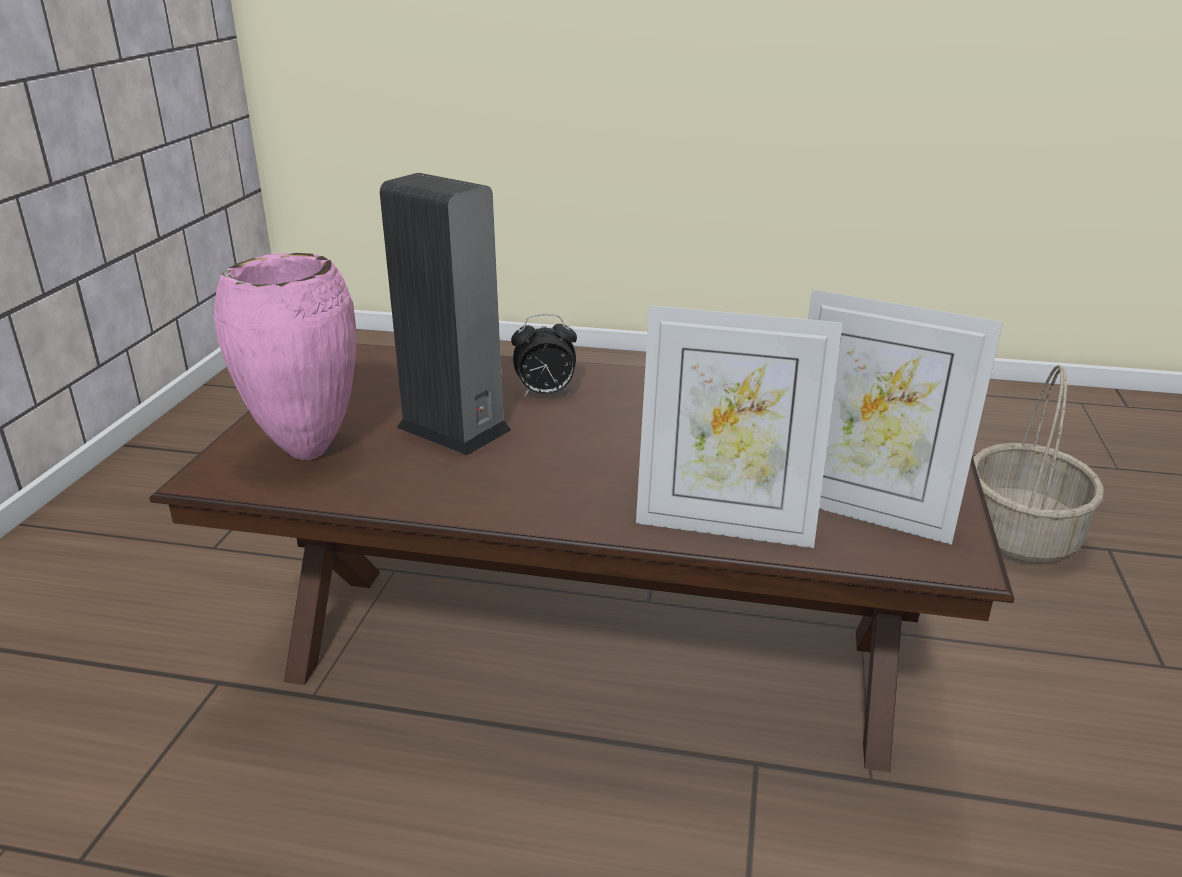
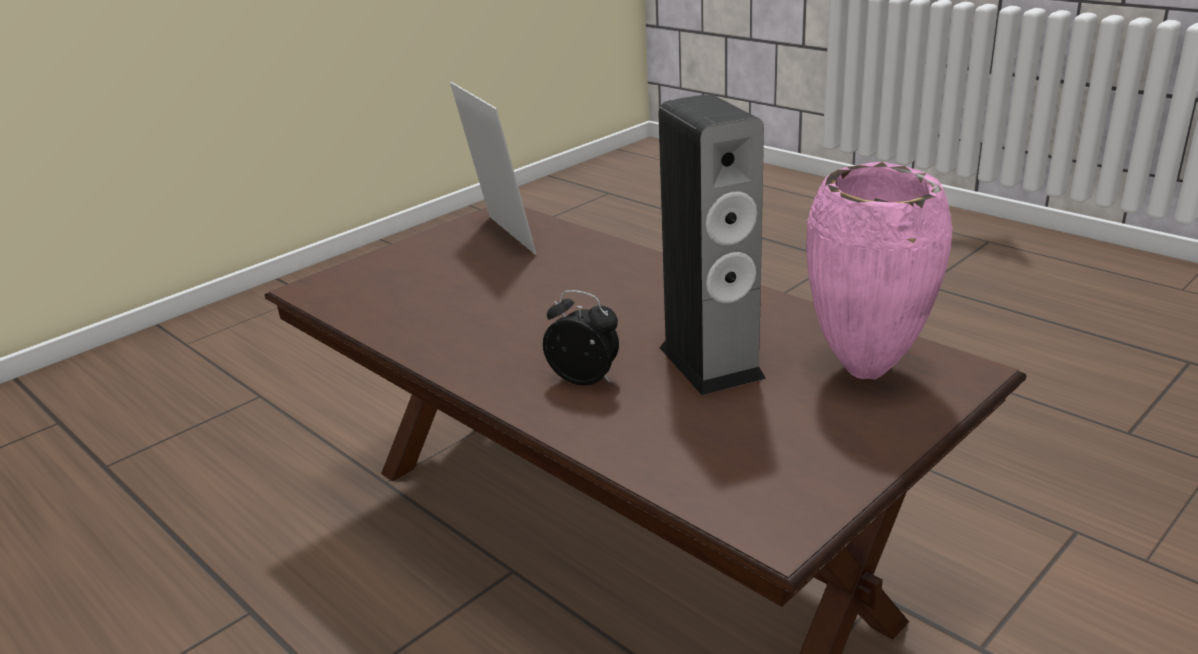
camera: 145 degrees left, 0 degrees up
picture frame [636,305,843,548] -> none
basket [973,365,1104,563] -> none

